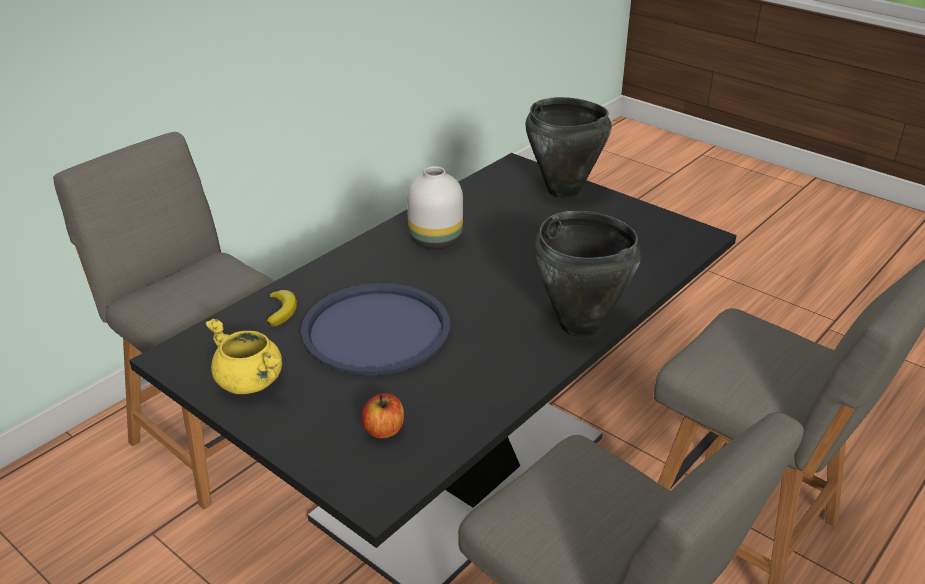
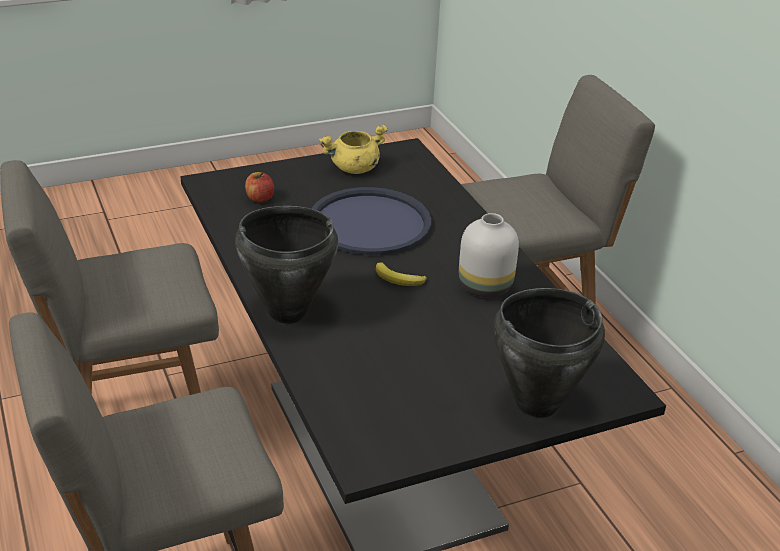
camera: 115 degrees right, 0 degrees up
banana [266,290,297,327] -> banana moved to [376,262,427,286]

